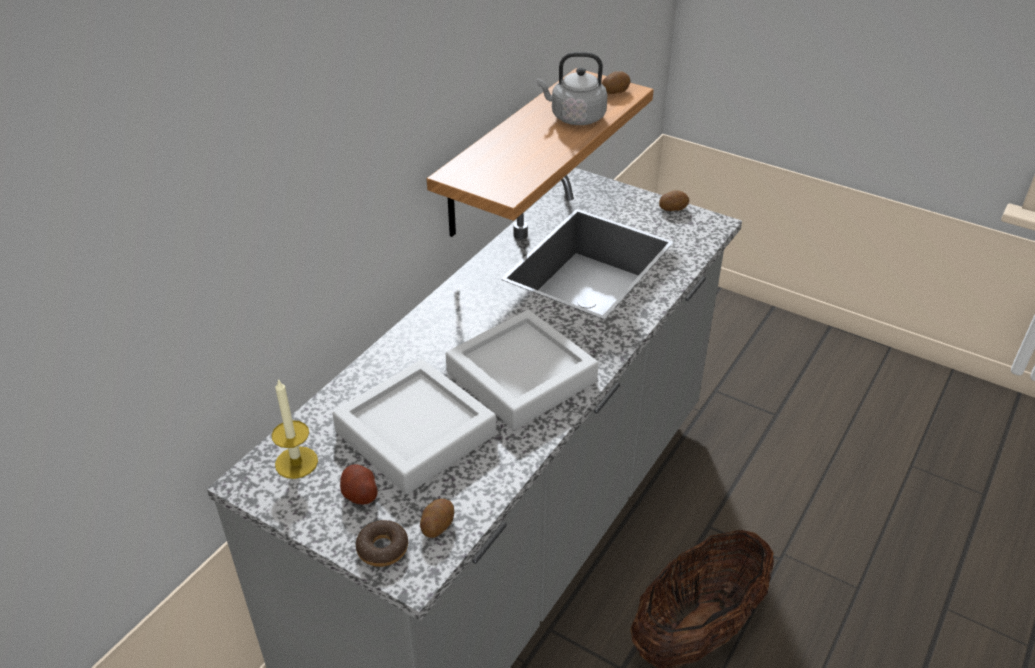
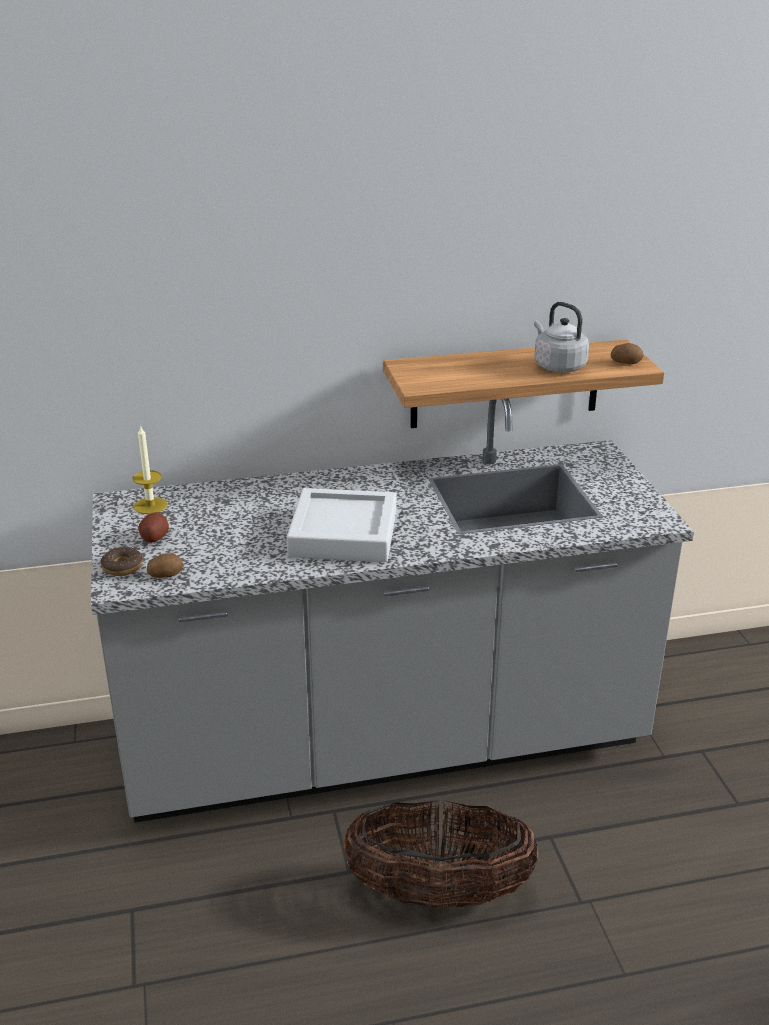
camera: 45 degrees right, 10 degrees down
grey tray [332,359,496,494] -> none
potato [659,190,690,211] -> none

